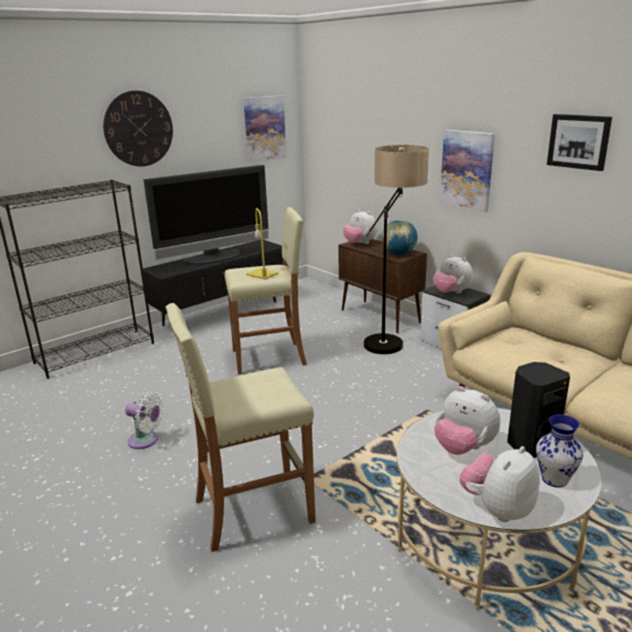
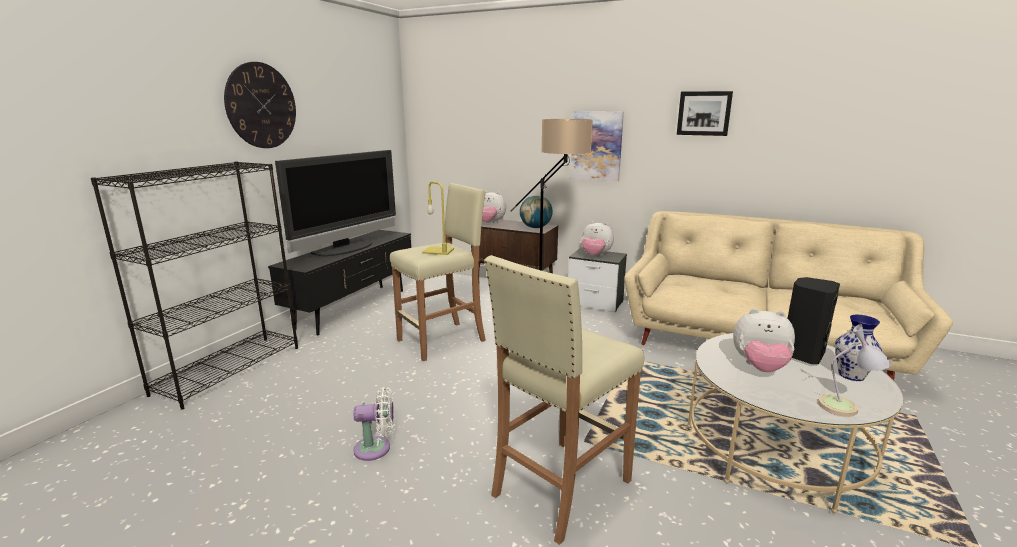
camera: 25 degrees left, 5 degrees down
picture [243,95,286,163] -> none
plush toy [460,446,540,522] -> table lamp [818,324,891,417]

